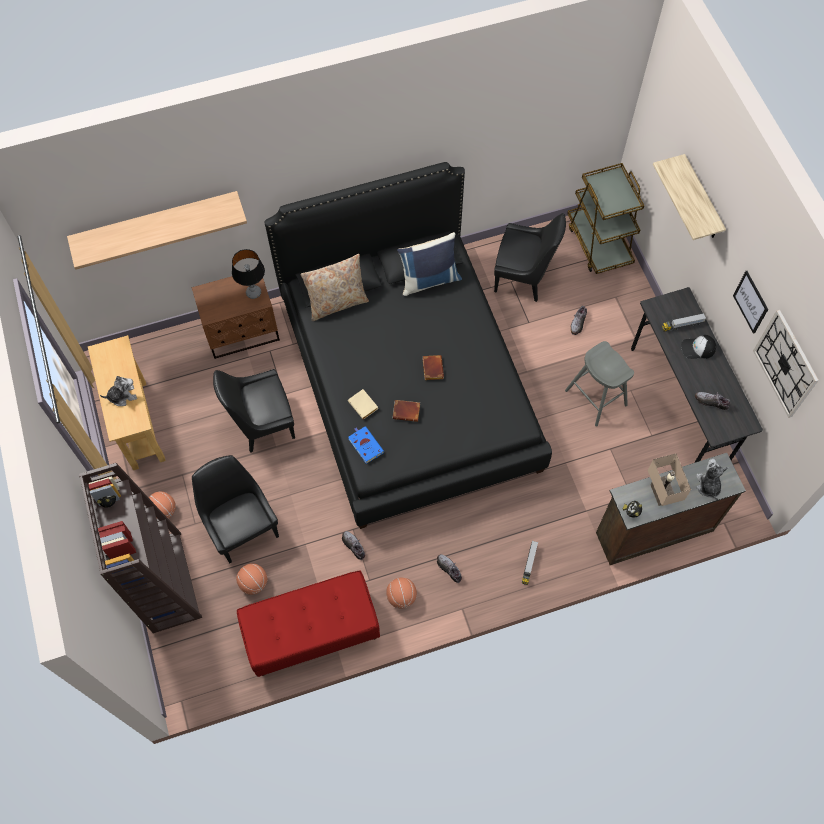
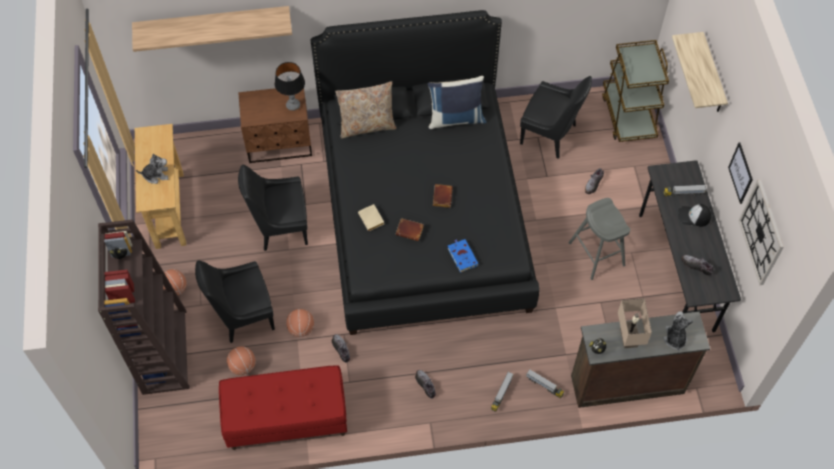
camera: 10 degrees right, 5 degrees down
black chair [192,455,279,563] -> black chair turned 90 degrees counterclockwise [195,260,275,343]
blue book [348,426,384,464] -> blue book moved to [448,239,479,273]
basketball [386,577,417,608] -> basketball moved to [286,309,314,337]
none -> toy truck [526,369,564,398]

